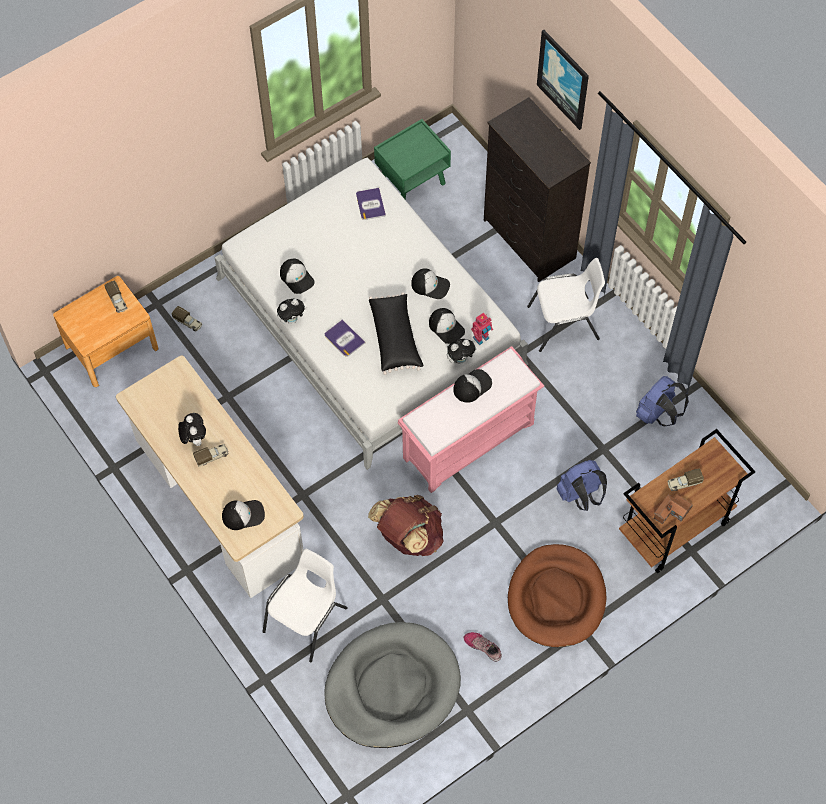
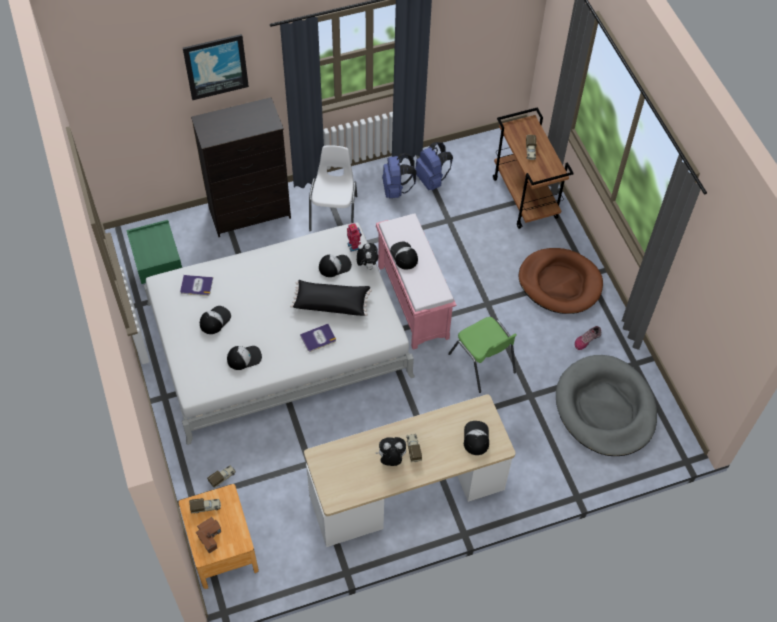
camera: 75 degrees left, 5 degrees down
white chair [262,549,348,663] -> none
plush toy [277,299,307,324] -> none
brown backpack [368,495,444,556] -> green chair [448,317,517,393]
cap [411,268,450,299] -> cap moved to [200,306,231,334]
blue backpack [556,460,607,511] -> blue backpack moved to [382,153,417,198]
toy house [654,494,693,524] -> toy house moved to [196,517,221,553]

